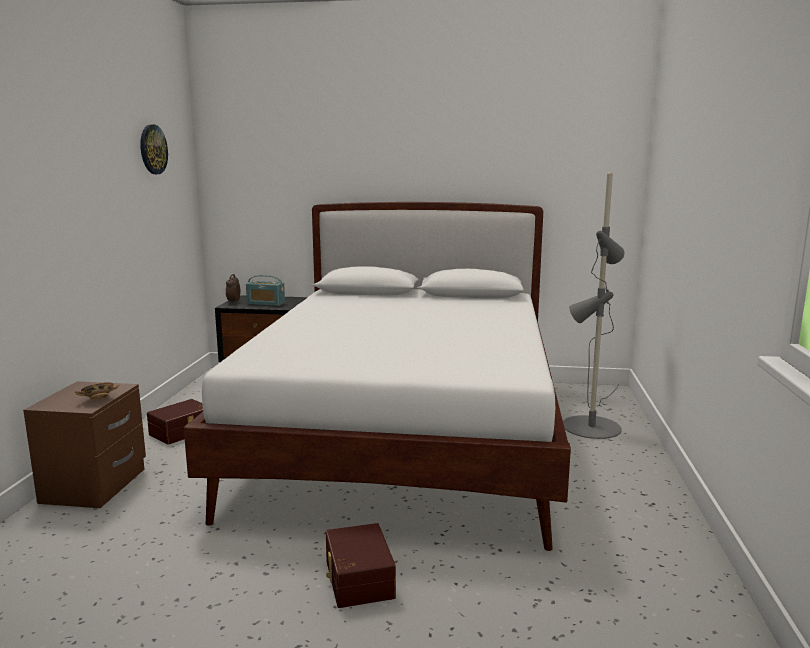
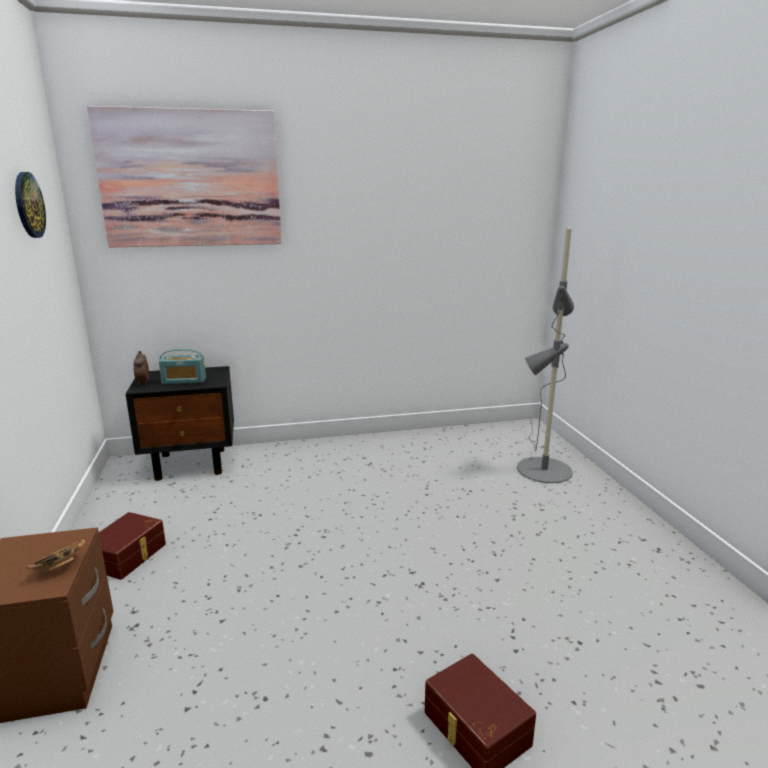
camera: 20 degrees left, 5 degrees up
white bed [184,202,571,551] -> none
none -> picture [87,106,282,247]

